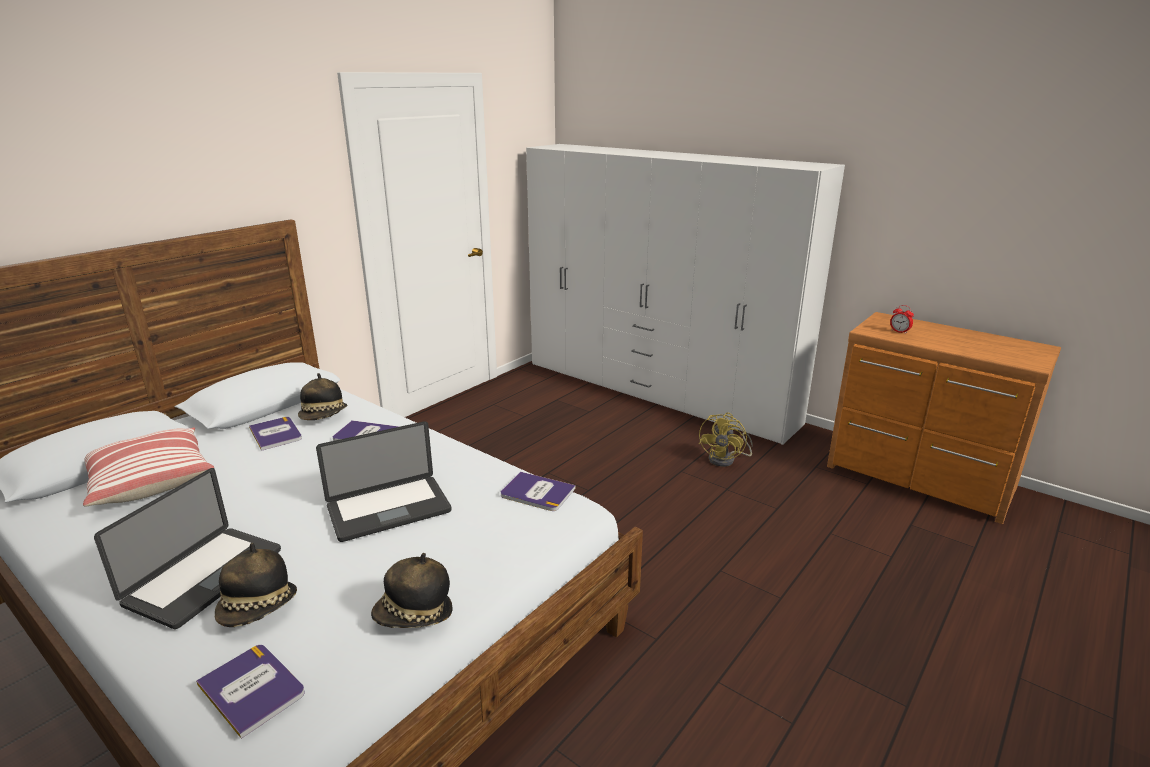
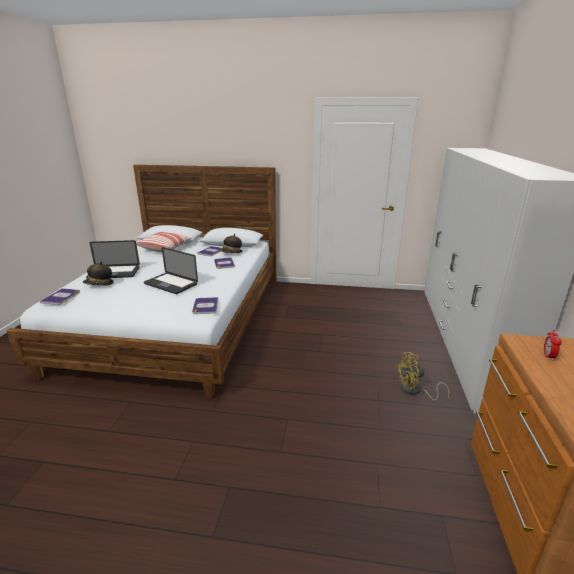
camera: 60 degrees right, 0 degrees up
hat [371,553,453,628] -> none

